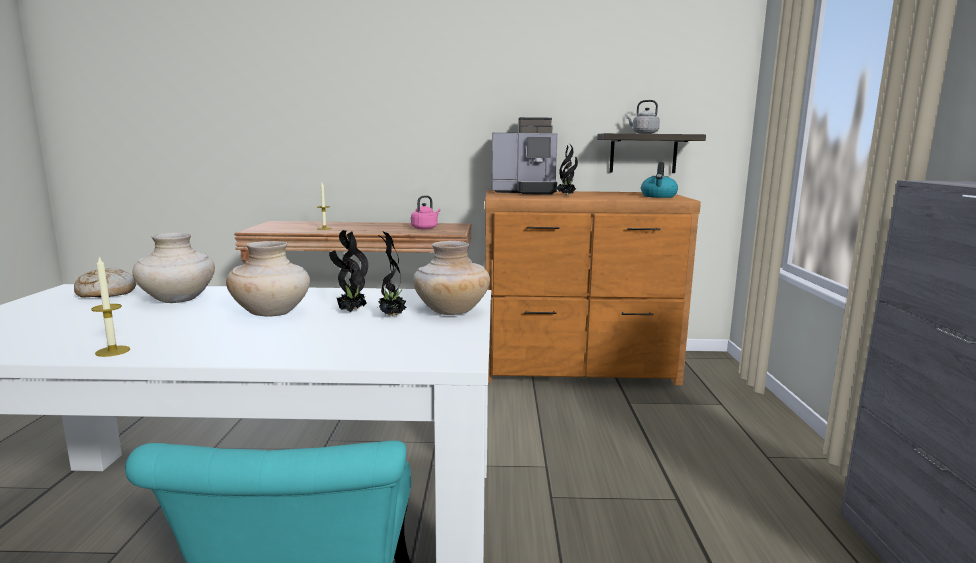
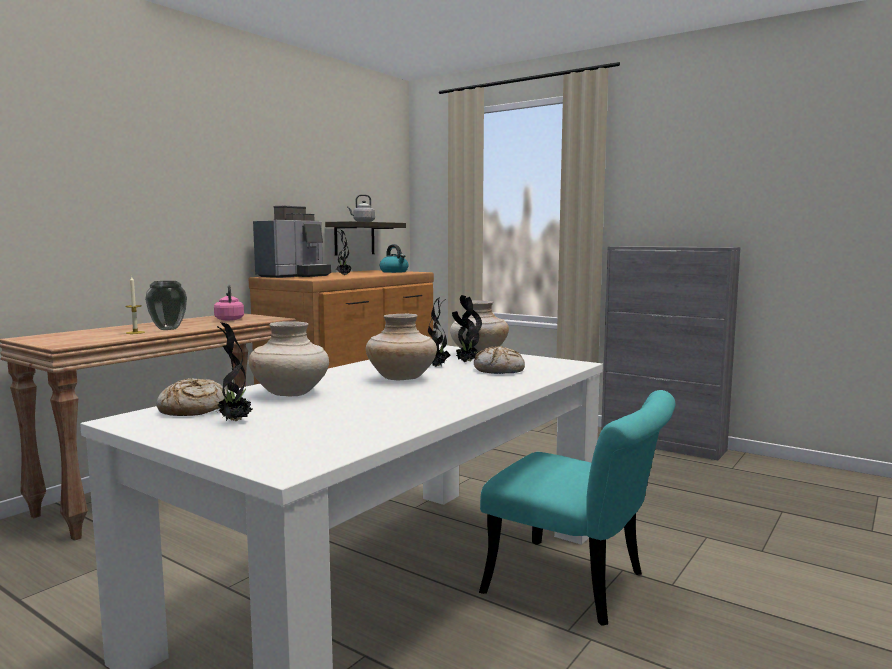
camera: 55 degrees left, 5 degrees down
candle [91,257,130,357] -> none
none -> vase [145,281,187,330]
none -> potted plant [217,322,252,421]
none -> bread [474,346,525,374]

